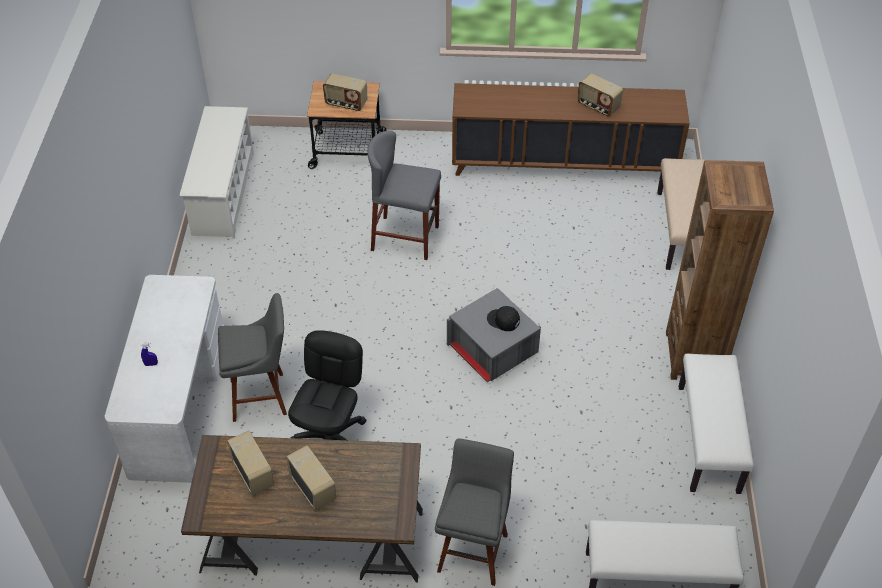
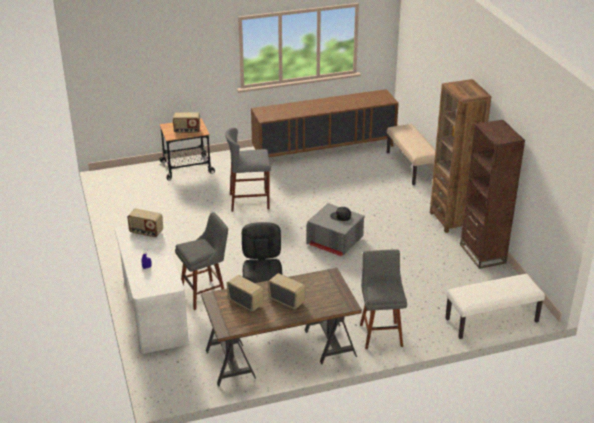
camera: 20 degrees left, 15 degrees down
white shoe rack [180,106,254,239] -> none
radio [577,73,623,117] -> radio moved to [127,208,163,238]
white bench [679,353,754,494] -> brown bookcase [460,120,525,269]

